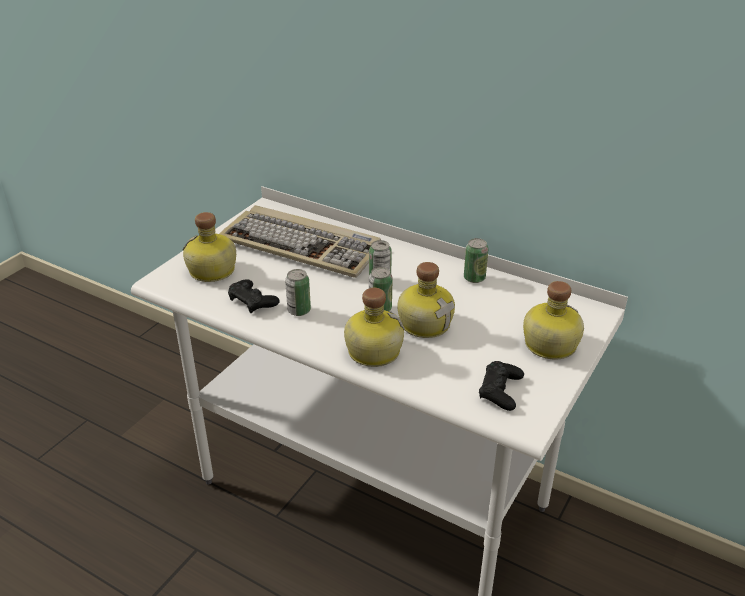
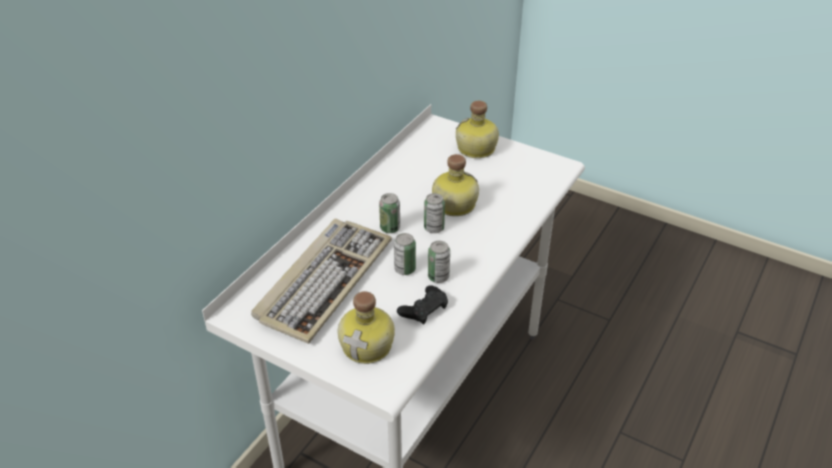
camera: 90 degrees left, 5 degrees up
bottle [344,288,405,367] -> none
can [464,238,488,283] -> can moved to [394,233,416,275]
black game controller [479,361,524,411] -> none

